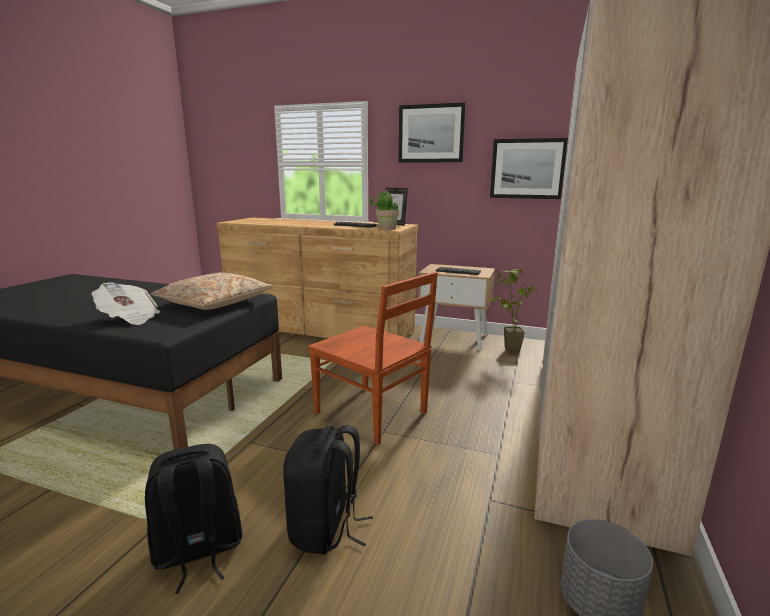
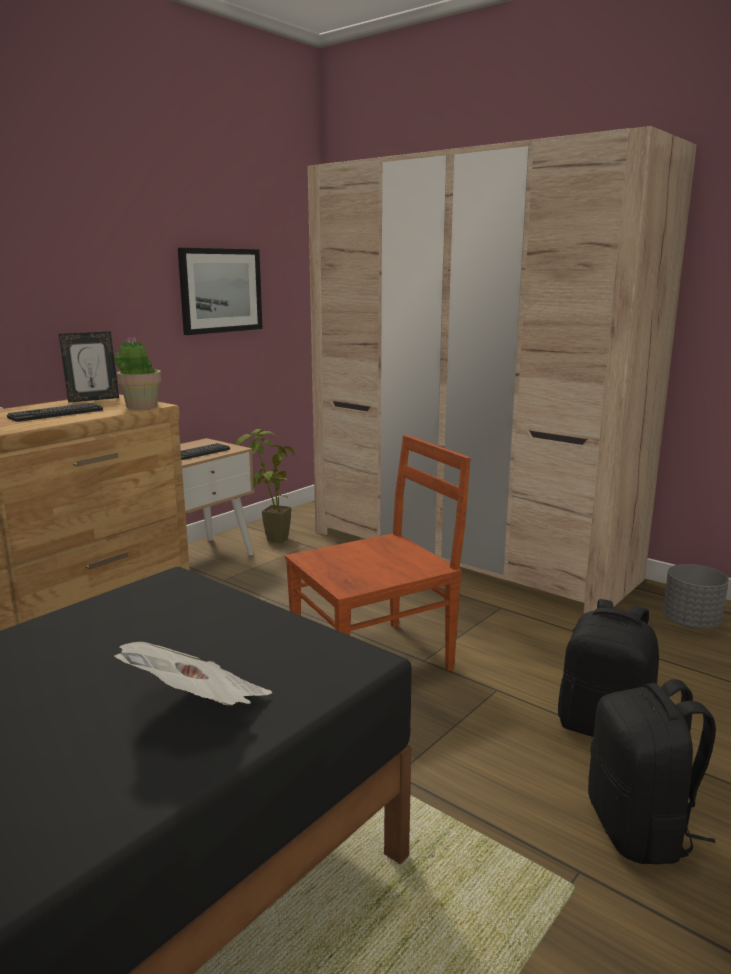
camera: 70 degrees left, 0 degrees up
beige pillow [151,272,274,310] -> none
picture [399,102,466,162] -> none

